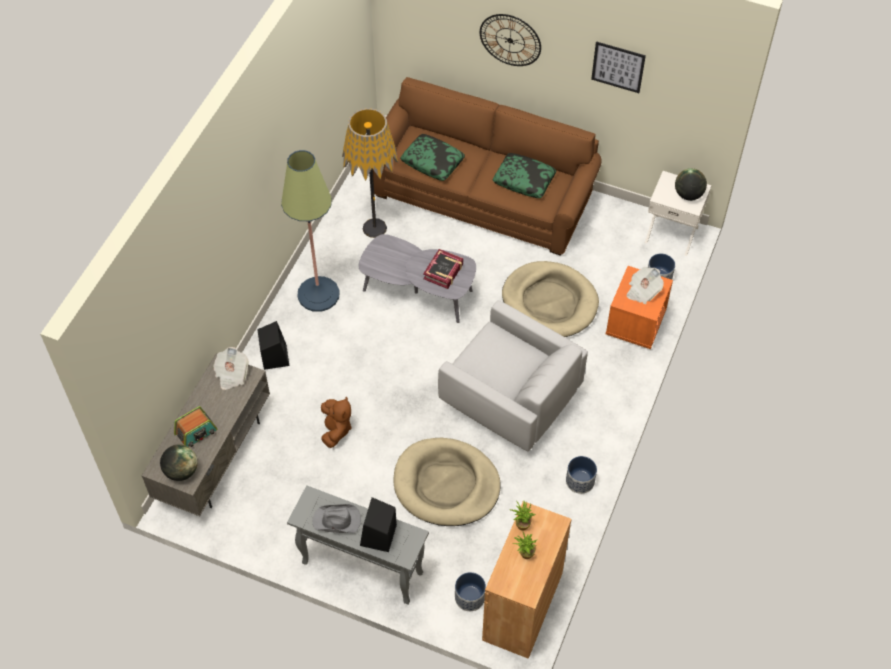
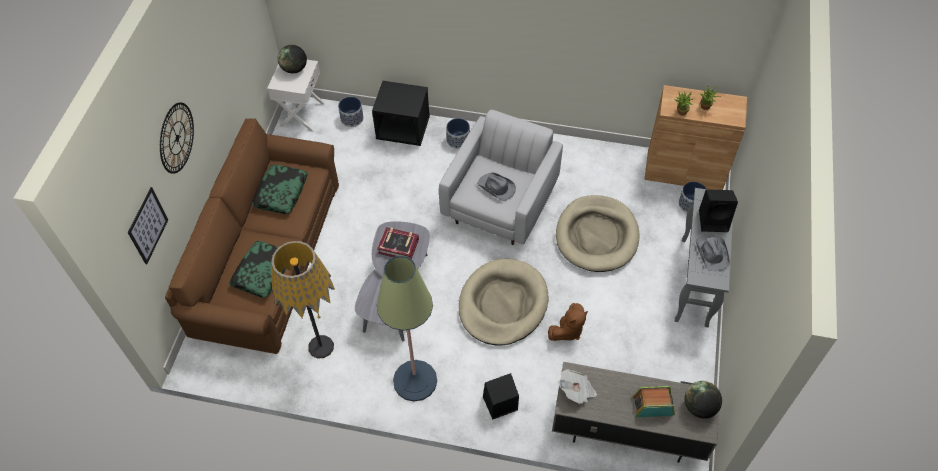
camera: 100 degrees left, 0 degrees up
radio [174,406,217,447] -> radio turned 45 degrees counterclockwise [632,386,675,417]
brown plush toy [321,396,351,448] -> brown plush toy turned 150 degrees clockwise [548,303,588,341]
beige dog bed [502,261,599,337] -> beige dog bed moved to [459,259,548,346]
planter [566,456,597,494] -> planter moved to [446,118,470,149]
picture [591,41,646,93] -> picture moved to [128,187,168,264]
orange nightstand [606,266,673,349] -> black nightstand [372,81,430,146]
newspaper [627,267,664,304] -> none
none -> grey hat [477,172,516,201]

